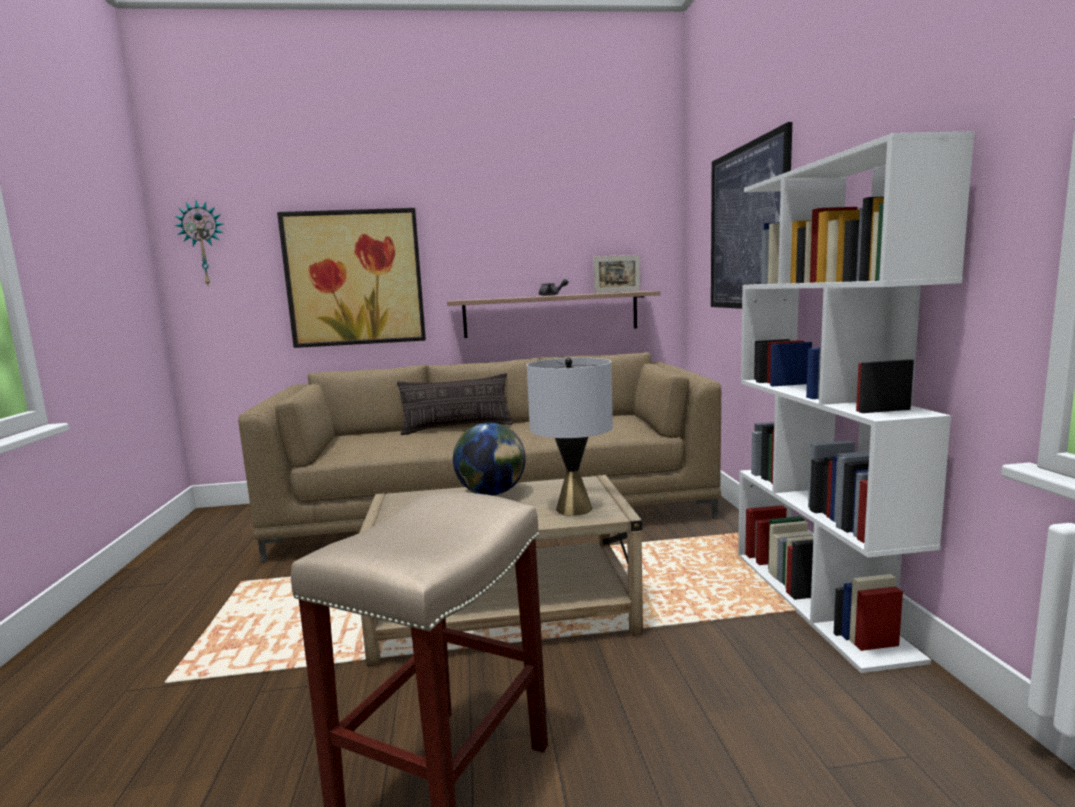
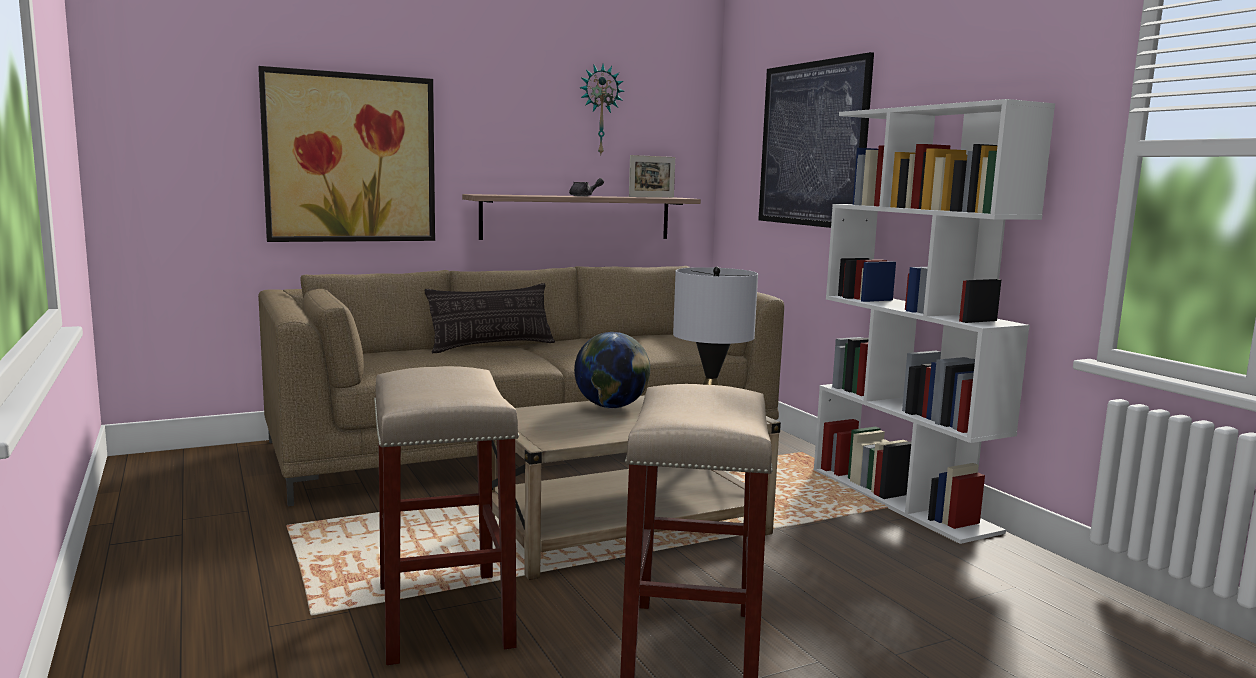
camera: 20 degrees left, 0 degrees up
wall clock [175,201,223,287] -> wall clock moved to [579,64,624,155]
none -> beige stool [374,366,519,665]

